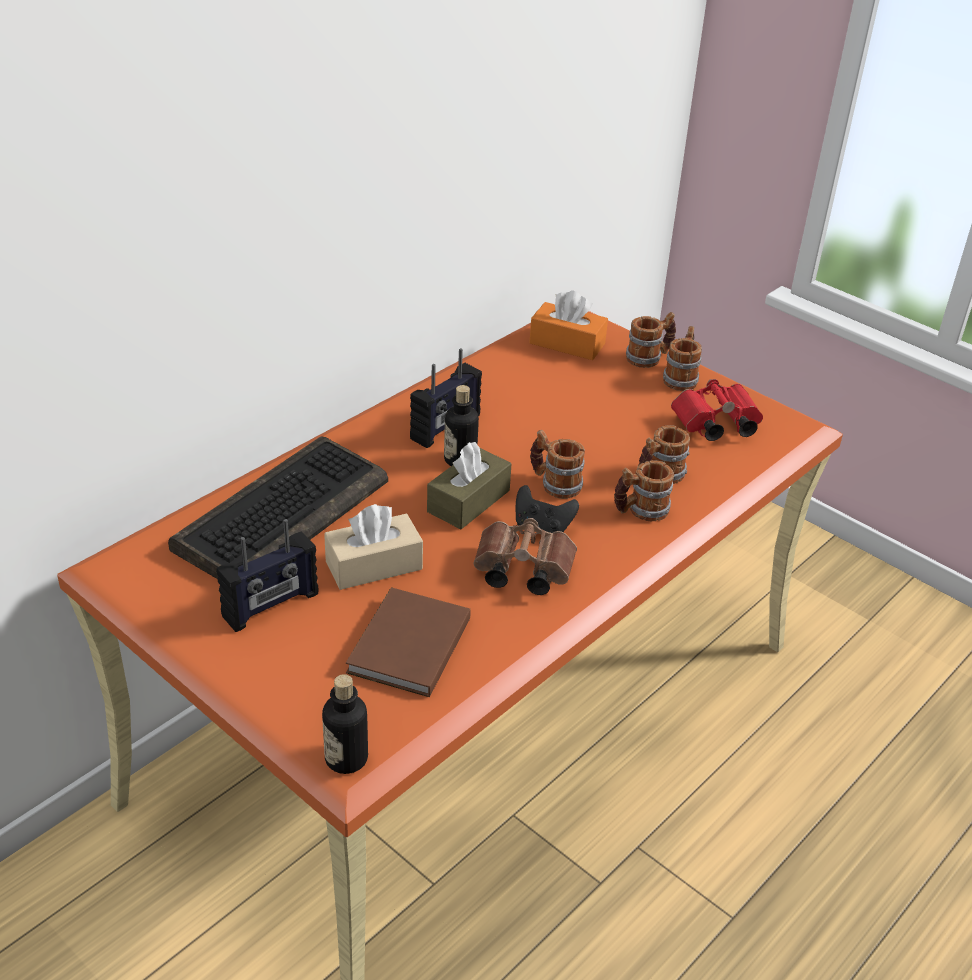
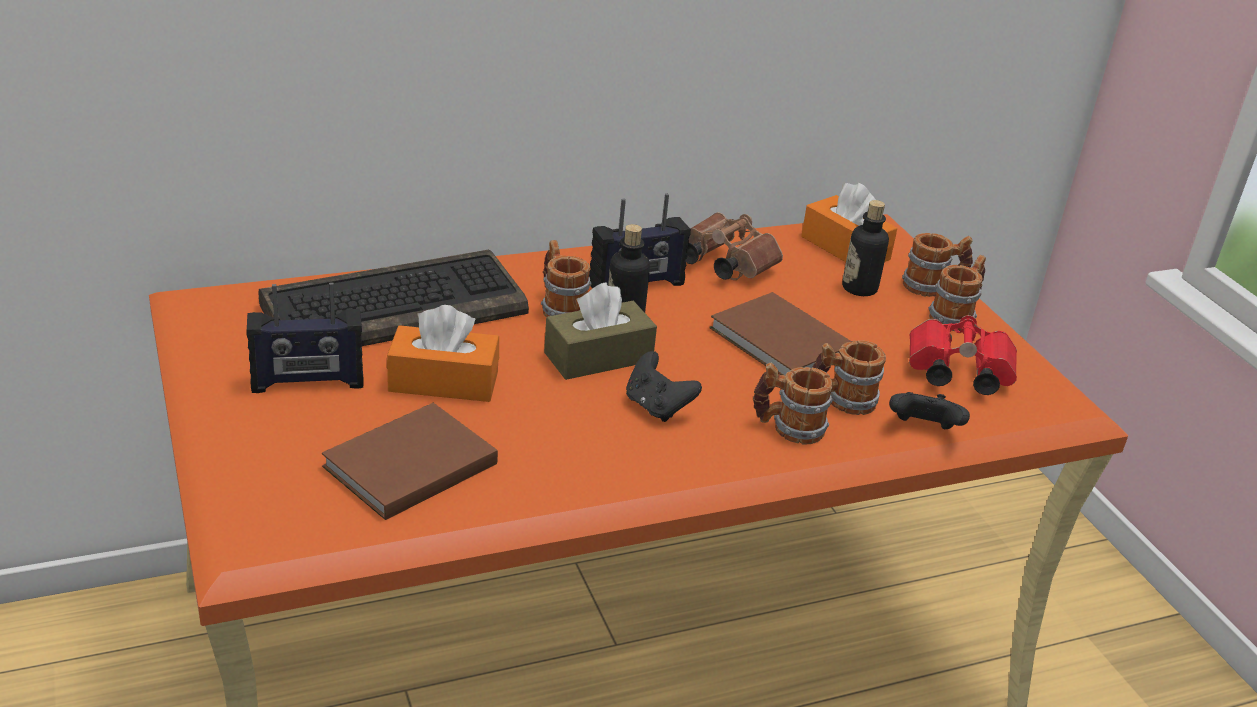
camera: 25 degrees right, 5 degrees down
bottle [322,674,368,774] -> bottle moved to [842,200,889,296]
beige tissue box [324,504,423,590] -> orange tissue box [387,305,499,402]
brown binoculars [473,518,577,595] -> brown binoculars moved to [685,212,783,280]
mug [530,430,585,499] -> mug moved to [541,240,592,317]
none -> brown book [709,292,852,376]
none -> black game controller [889,392,970,429]

